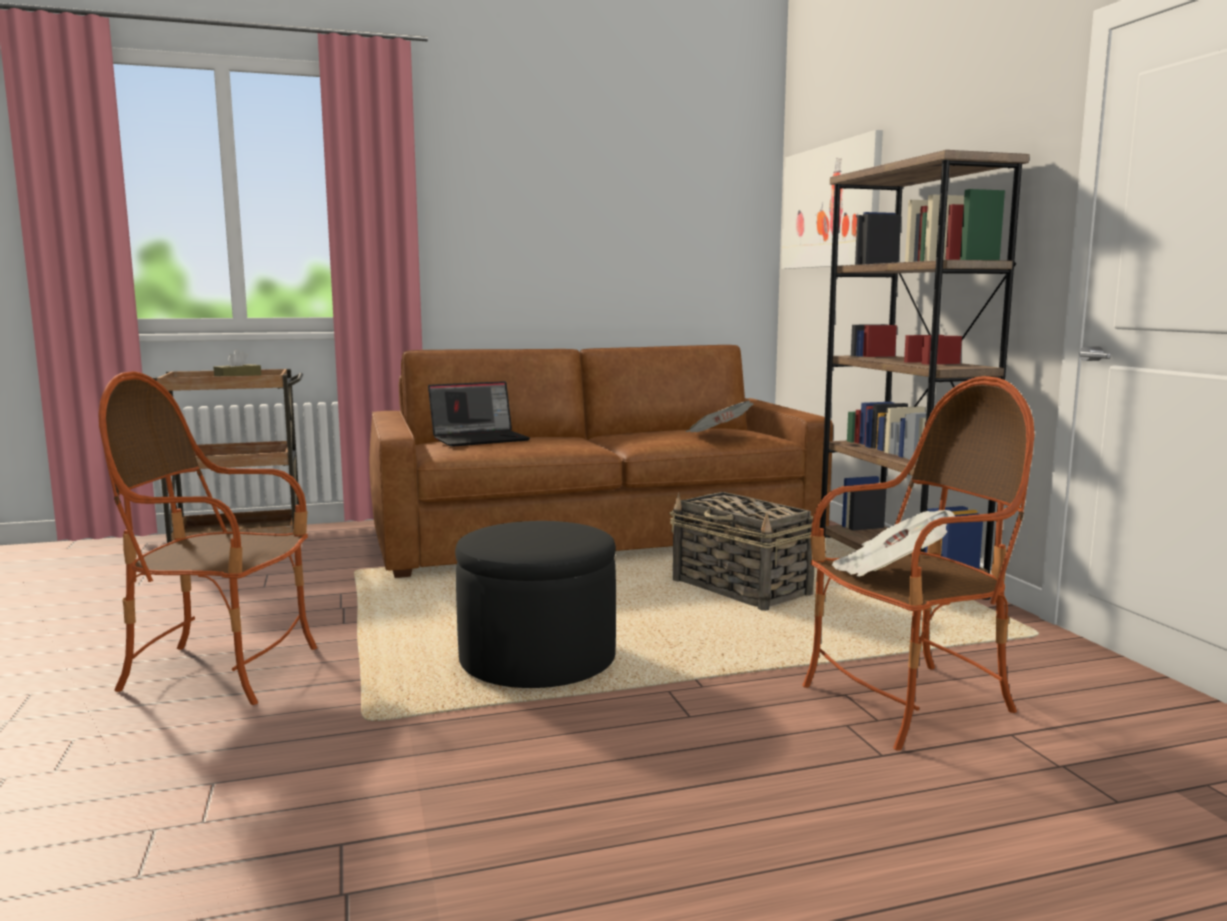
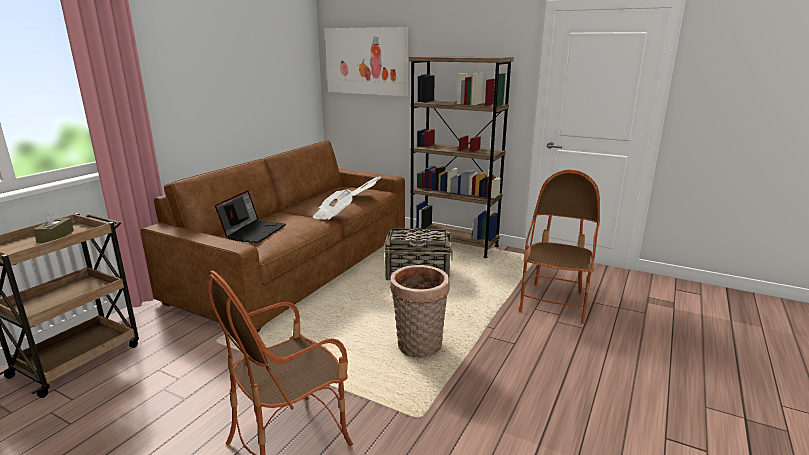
camera: 45 degrees left, 10 degrees up
black ottoman [455,521,616,688] -> basket [390,265,449,358]
newspaper [832,510,955,577] -> newspaper moved to [313,189,353,220]

